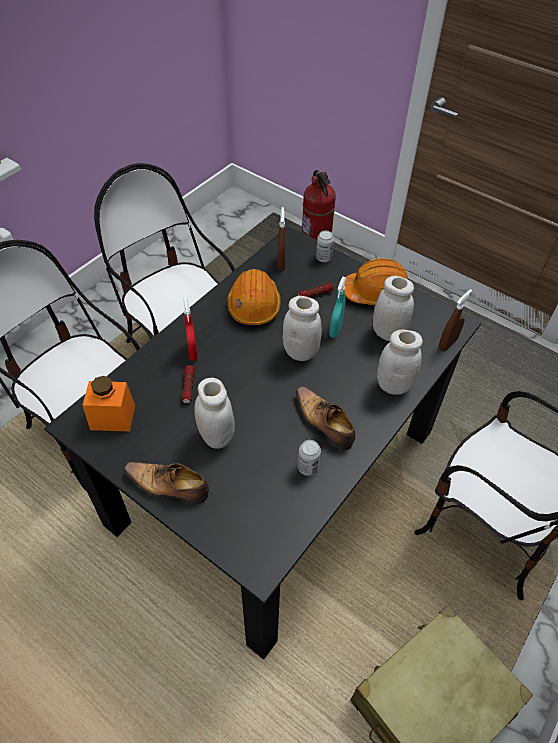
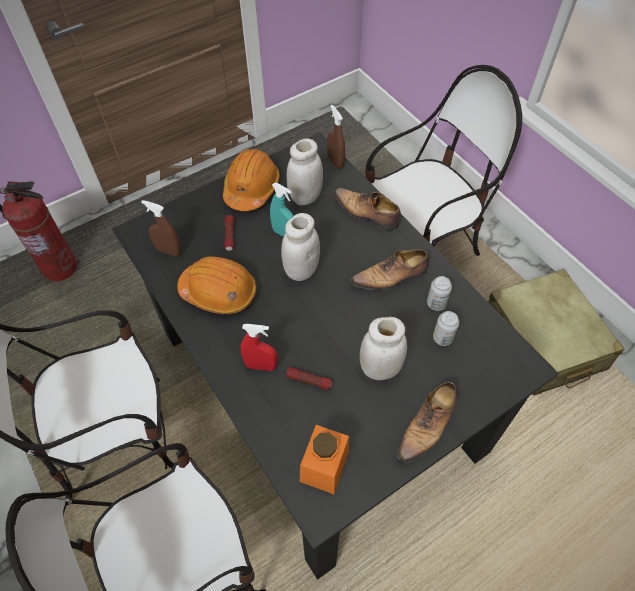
camera: 70 degrees left, 5 degrees up
can [316,231,334,262] -> can moved to [433,311,459,346]
white jar [377,330,423,395] -> shoe [334,188,401,231]

